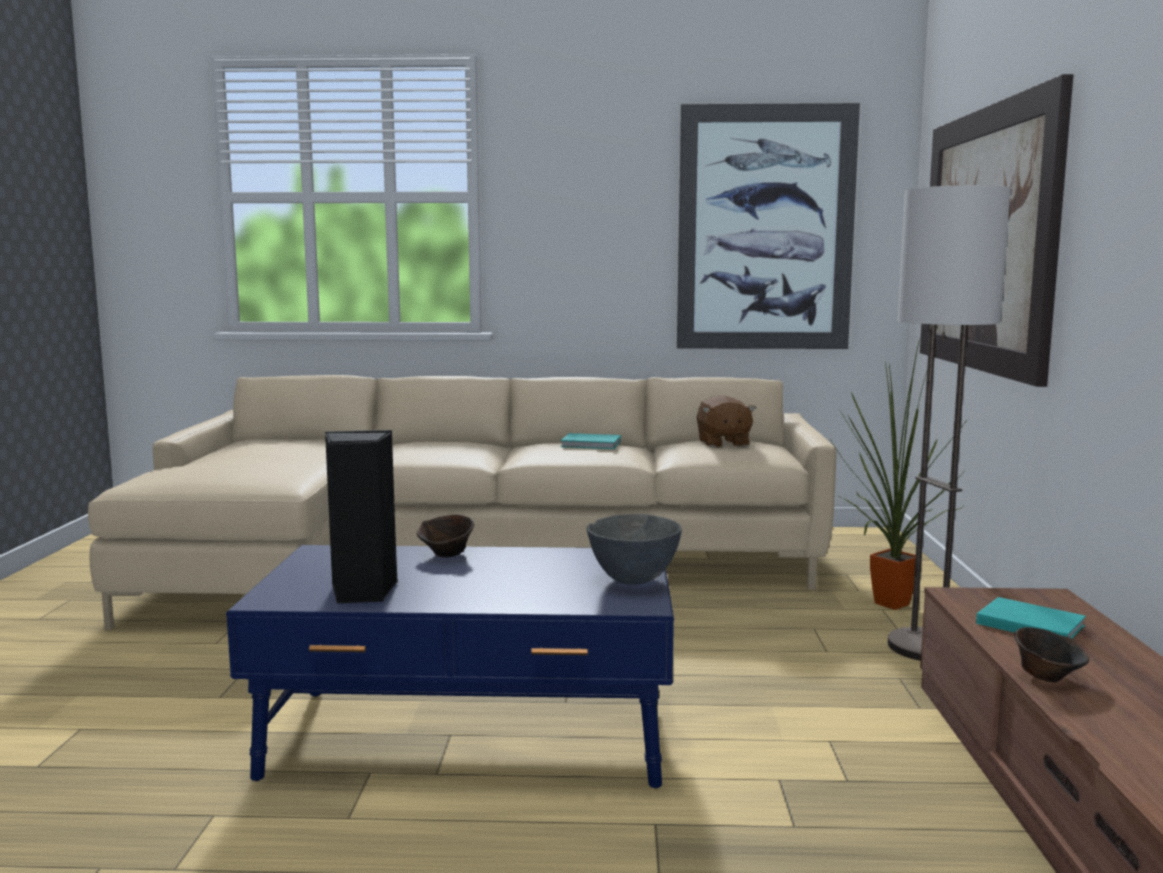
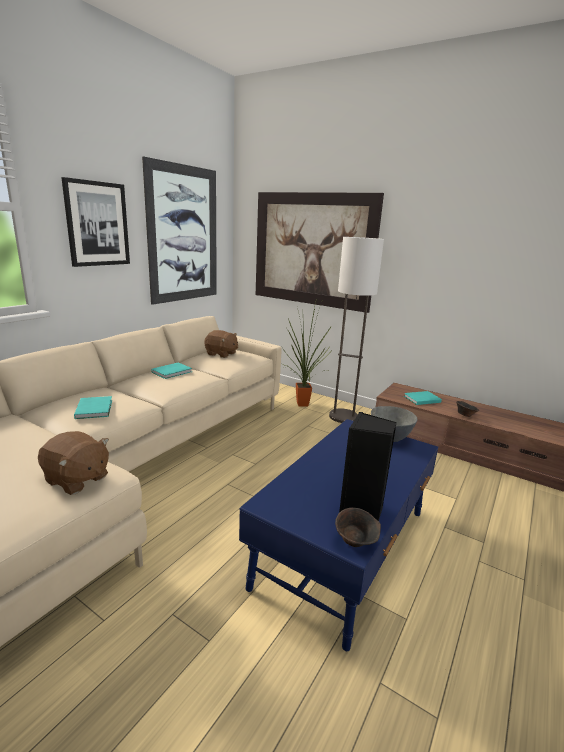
camera: 60 degrees left, 10 degrees up
brown bowl [417,515,474,558] -> brown bowl moved to [335,508,381,547]
none -> brown plush toy [38,431,109,495]
none -> picture [61,177,130,267]
none -> turquoise book [74,396,112,419]

